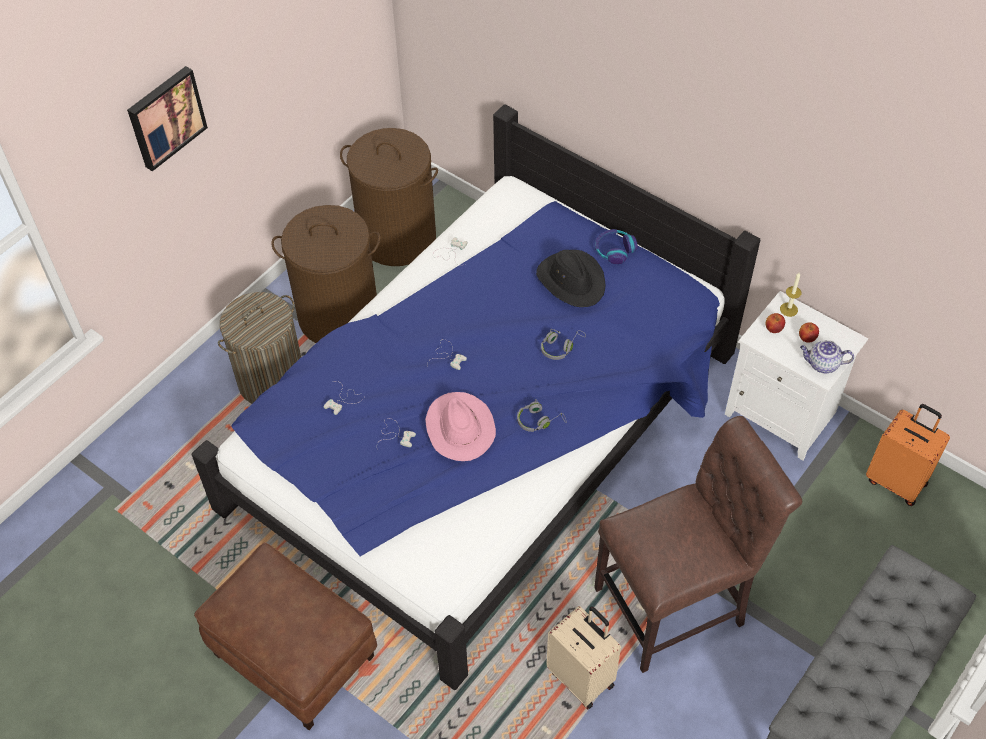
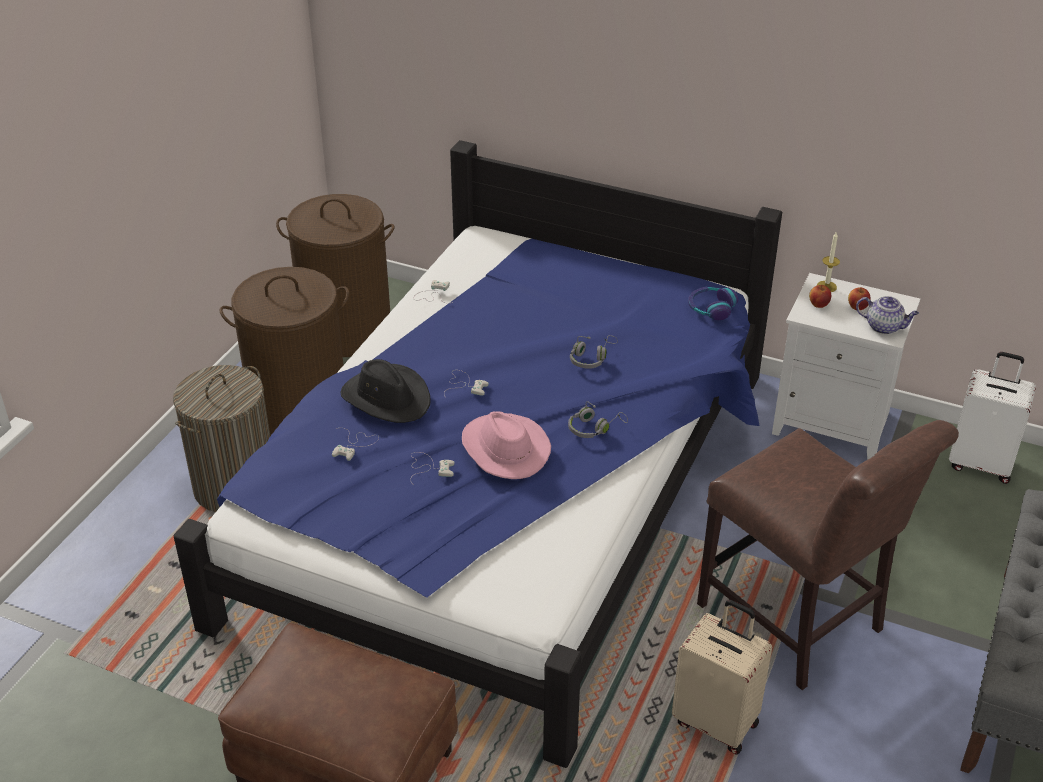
camera: 15 degrees left, 15 degrees down
picture [127,66,208,171] -> none
black hat [536,250,606,307] -> black hat moved to [340,359,431,423]
brown chair [594,416,802,673] -> brown chair turned 90 degrees clockwise [697,420,959,690]
headphones [595,229,638,264] -> headphones moved to [688,287,738,321]
teapot [800,340,854,373] -> teapot turned 150 degrees counterclockwise [856,296,919,334]
orange suitcase [866,404,950,506] -> white suitcase [949,352,1036,484]

